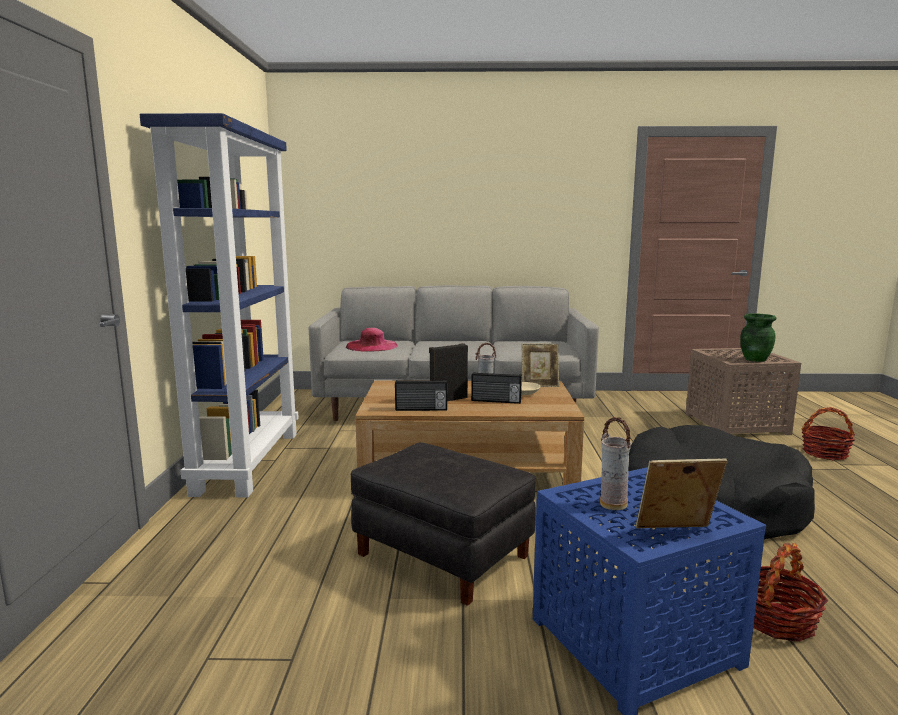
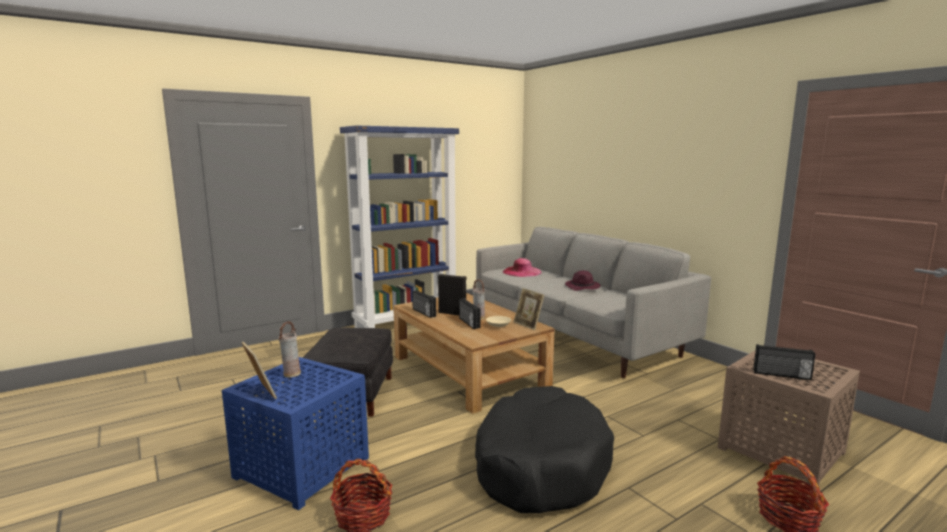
camera: 55 degrees right, 0 degrees up
green vase [740,313,776,362] -> radio [753,344,816,380]
none -> purple hat [565,271,601,291]

